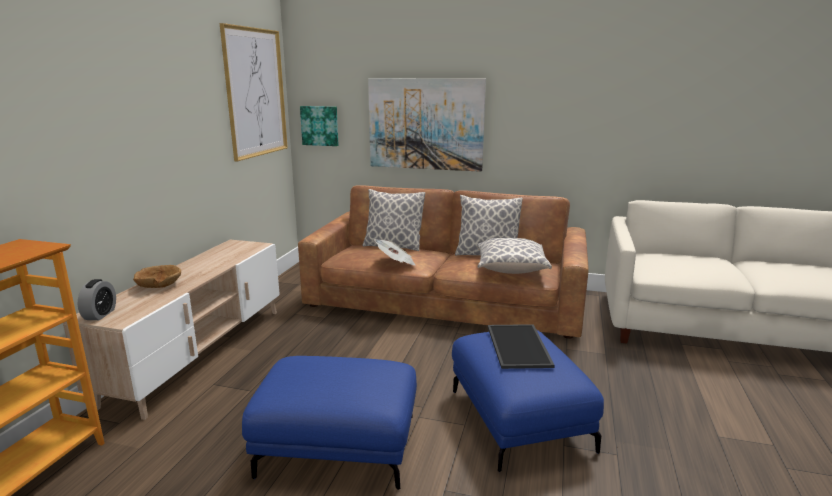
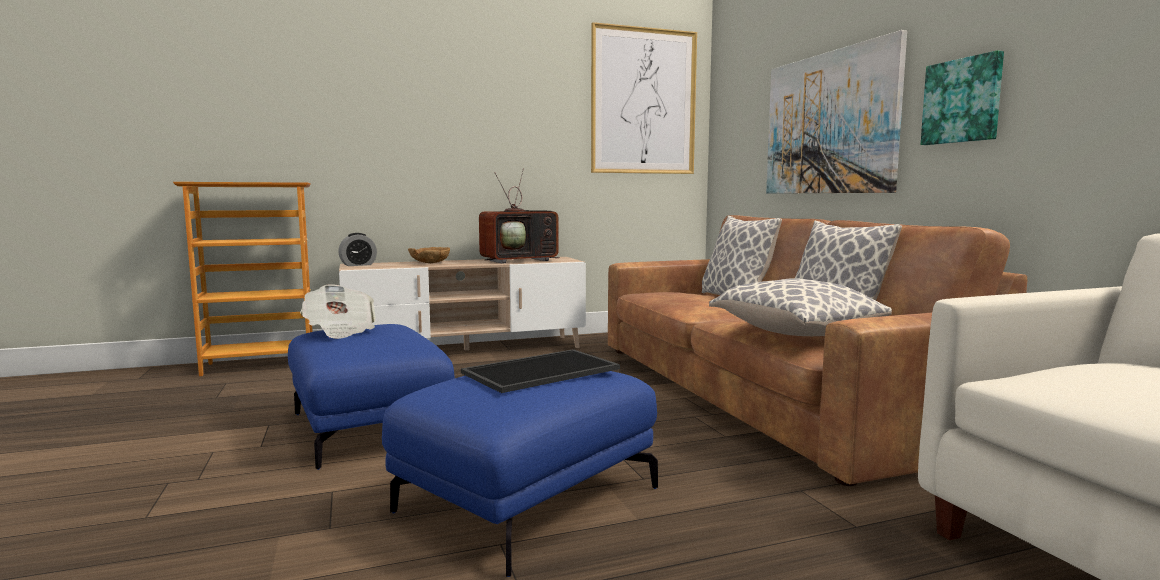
camera: 55 degrees right, 10 degrees down
picture [300,106,339,146] -> picture moved to [921,50,1004,145]
newspaper [374,239,416,266] -> newspaper moved to [300,284,376,339]
none -> television [479,168,559,263]

